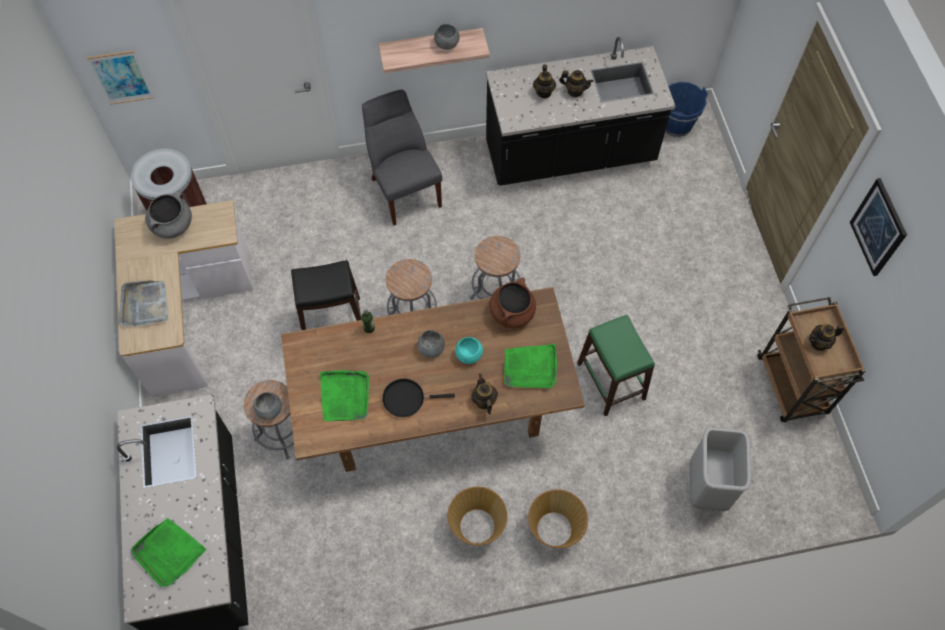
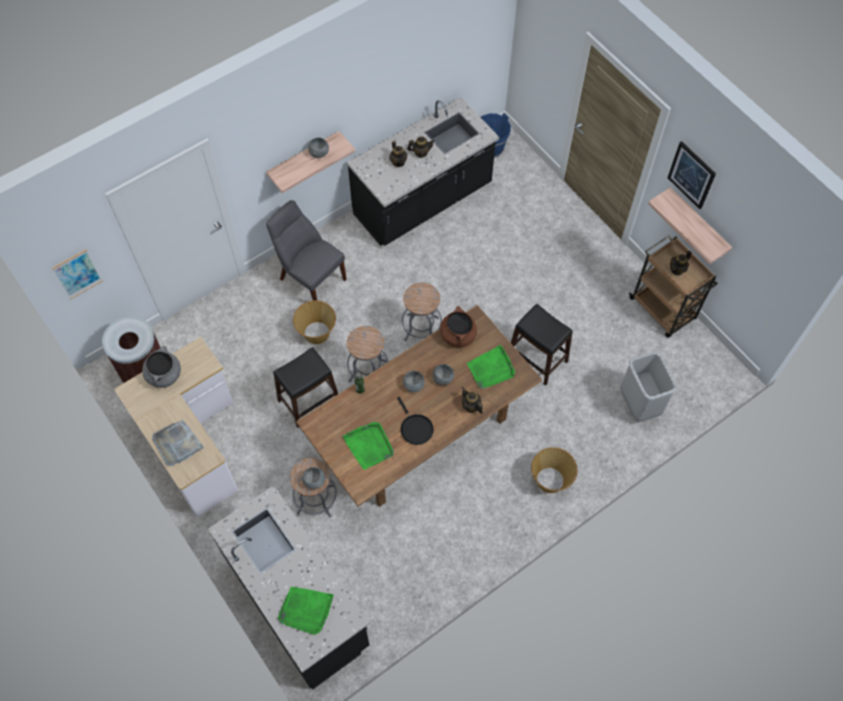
camera: 25 degrees left, 0 degrees up
black frying pan [382,379,455,417] -> black frying pan turned 90 degrees counterclockwise [397,396,434,445]
basket [448,487,507,545] -> basket moved to [293,300,336,344]
turquoise bowl [455,337,483,364] -> grey bowl [433,364,454,385]
green stool [577,315,655,416] -> black stool [511,304,573,386]
none -> shelf [648,187,732,265]

